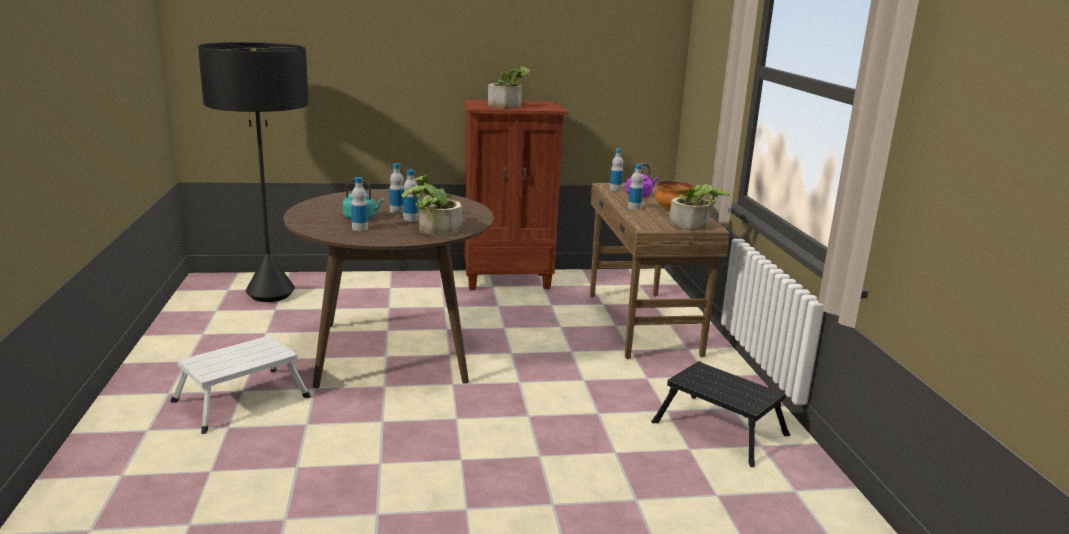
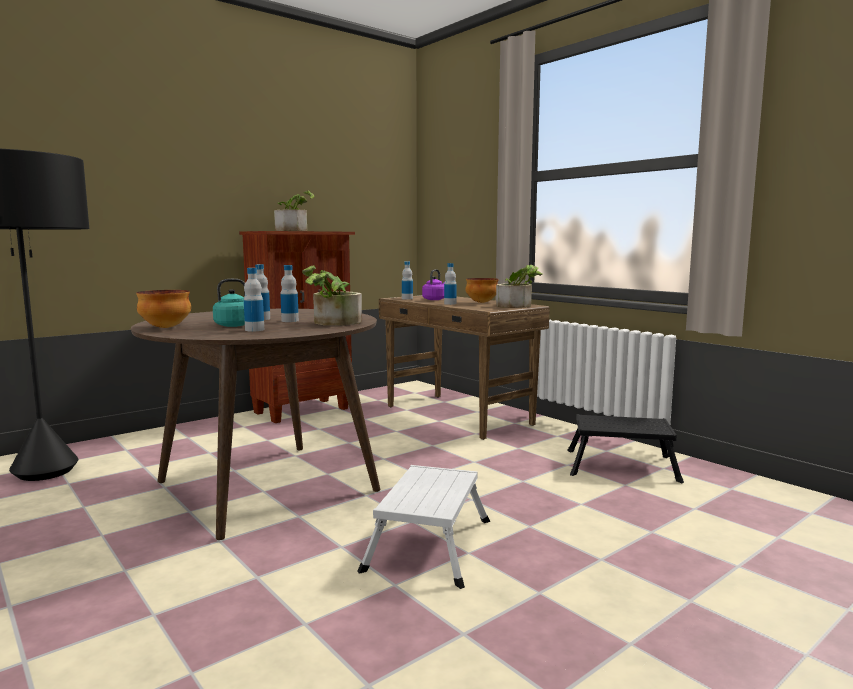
camera: 30 degrees left, 10 degrees down
white step ladder [170,335,311,434] -> white step ladder moved to [357,465,491,589]
none -> bowl [136,290,191,328]

